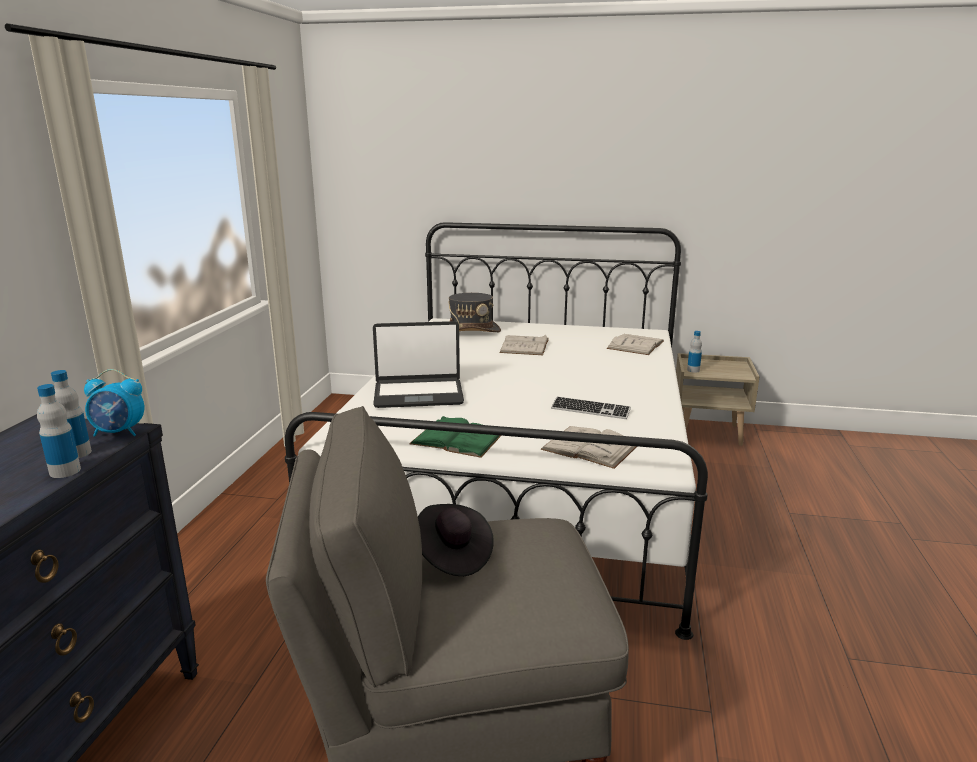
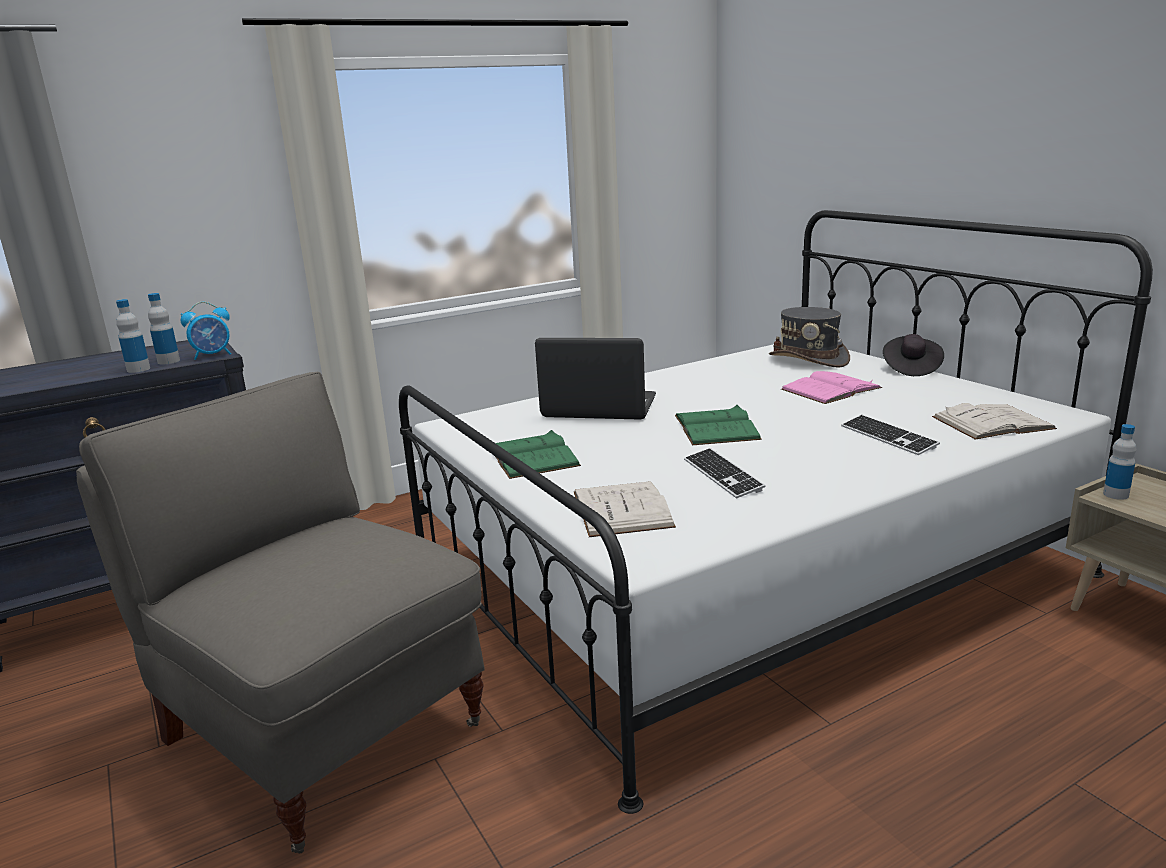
camera: 50 degrees right, 0 degrees up
alarm clock [84,369,144,437] -> alarm clock turned 75 degrees counterclockwise [181,302,231,360]
laptop [373,321,464,408] -> laptop turned 150 degrees clockwise [535,338,656,420]
black hat [418,504,494,576] -> black hat moved to [883,334,944,376]
white book [500,335,549,355] -> pink book [781,371,882,404]
none -> green book [675,405,762,445]
none -> keyboard [842,415,940,455]

